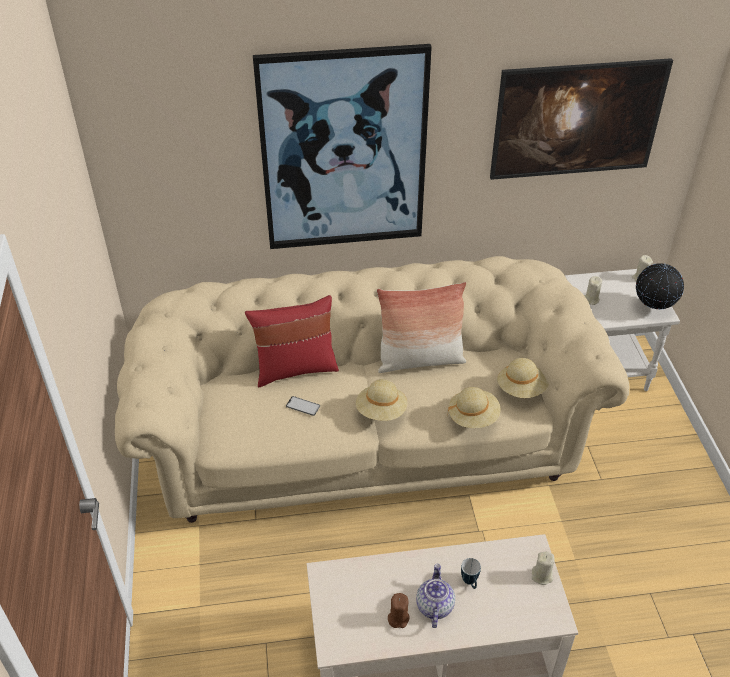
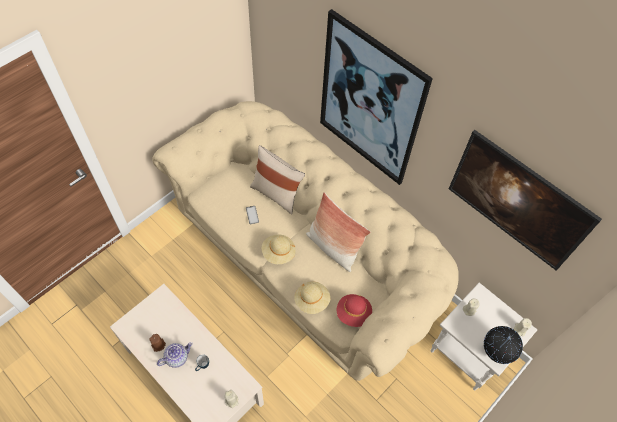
camera: 50 degrees right, 15 degrees up
red pillow [245,295,339,387] -> beige pillow [250,145,305,214]
beige hat [497,358,549,398] -> red hat [337,294,372,327]

